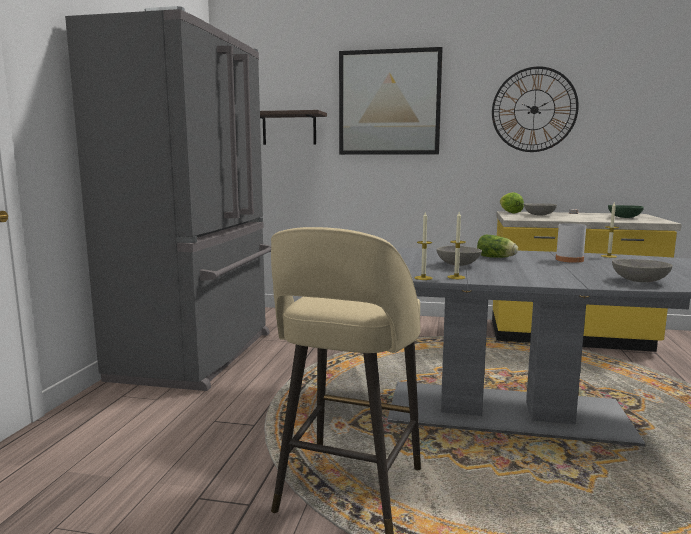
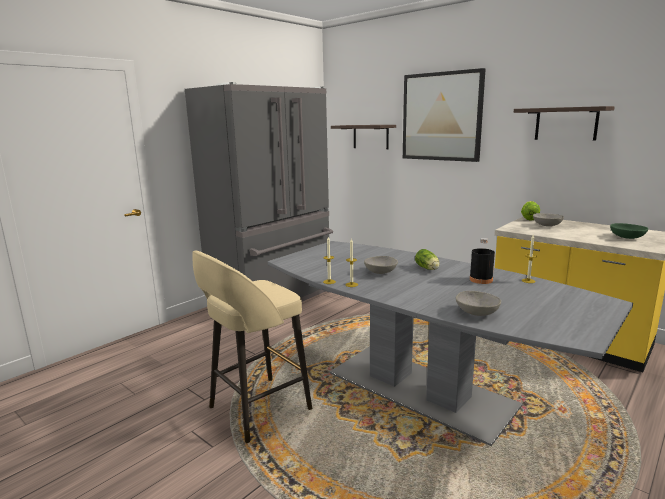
camera: 30 degrees right, 5 degrees up
wall clock [492,66,579,152] -> shelf [514,106,615,140]
white bottle [556,209,586,263] -> black bottle [470,238,495,284]

